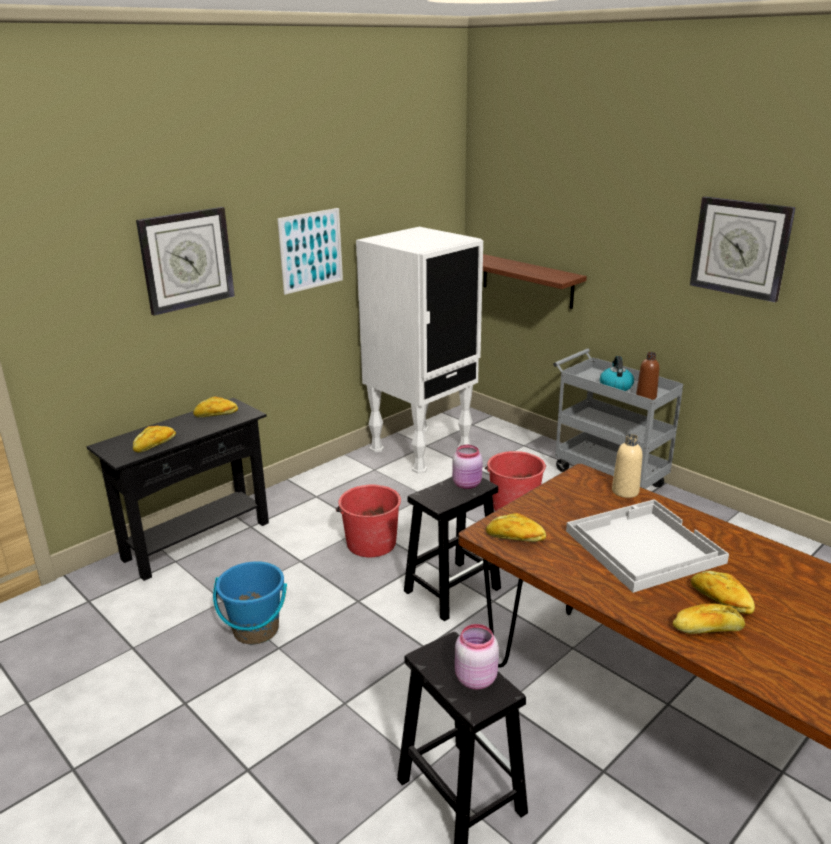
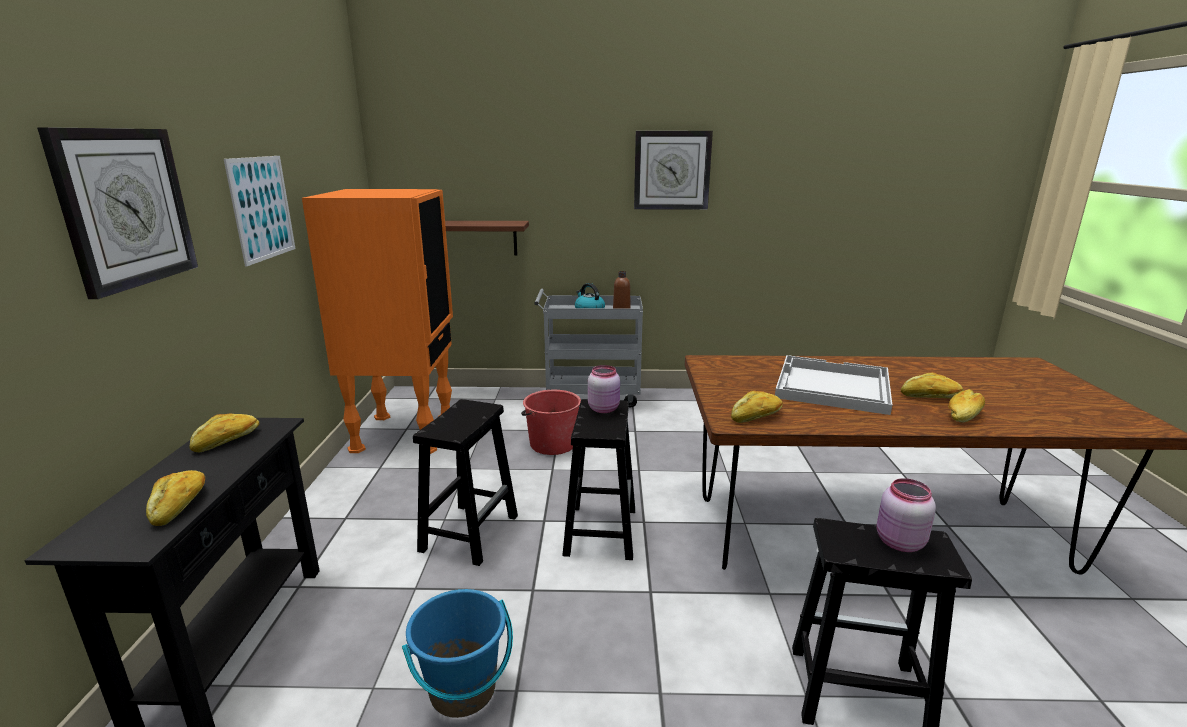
camera: 45 degrees left, 5 degrees down
red bucket [336,485,401,557] -> black stool [413,399,518,566]
white cabinet [356,227,483,474] -> orange cabinet [302,189,453,454]
beige bottle [612,434,642,498] -> none

